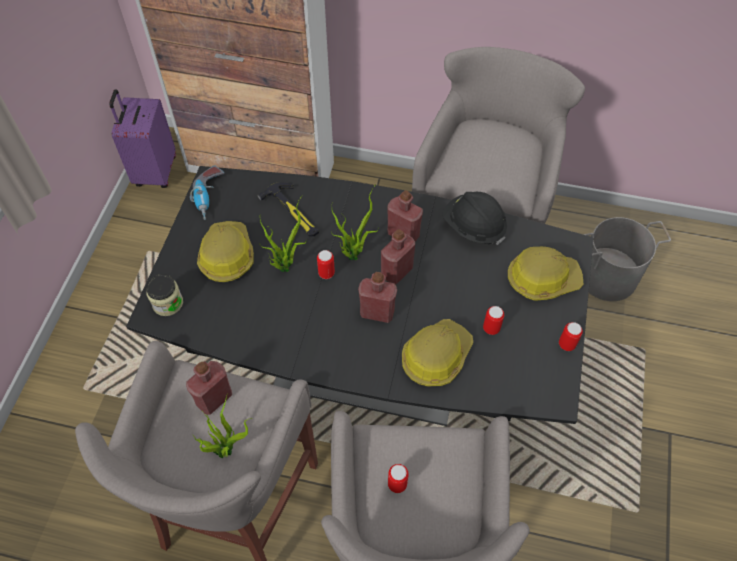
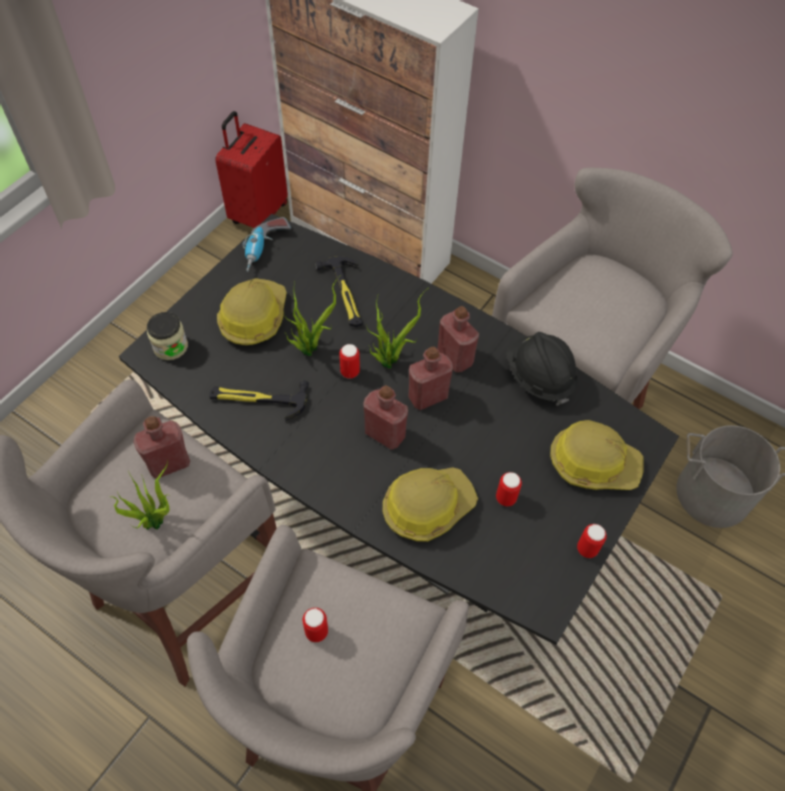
camera: 20 degrees right, 0 degrees up
purple suitcase [109,89,176,188] -> red suitcase [215,111,288,228]
none -> hammer [209,380,309,421]

